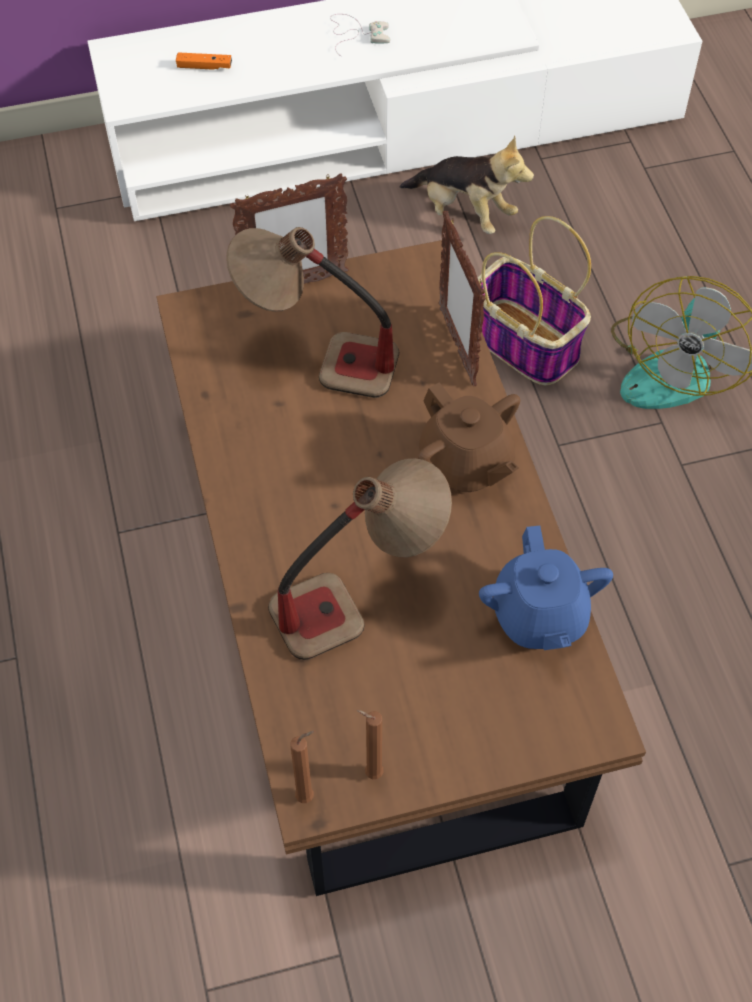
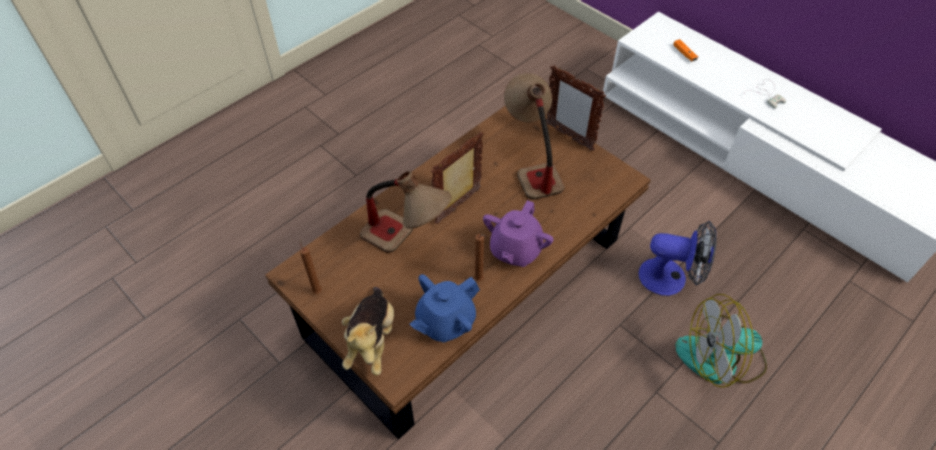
camera: 60 degrees right, 5 degrees down
brown candle [290,731,314,803] -> brown candle moved to [474,234,487,281]
plush toy [400,136,534,234] -> plush toy moved to [342,287,394,376]
brown teapot [418,382,520,494] -> purple teapot [483,200,554,267]
picture frame [439,211,486,386] -> picture frame moved to [431,132,483,224]
basket [478,216,591,386] -> fan [639,221,717,296]

